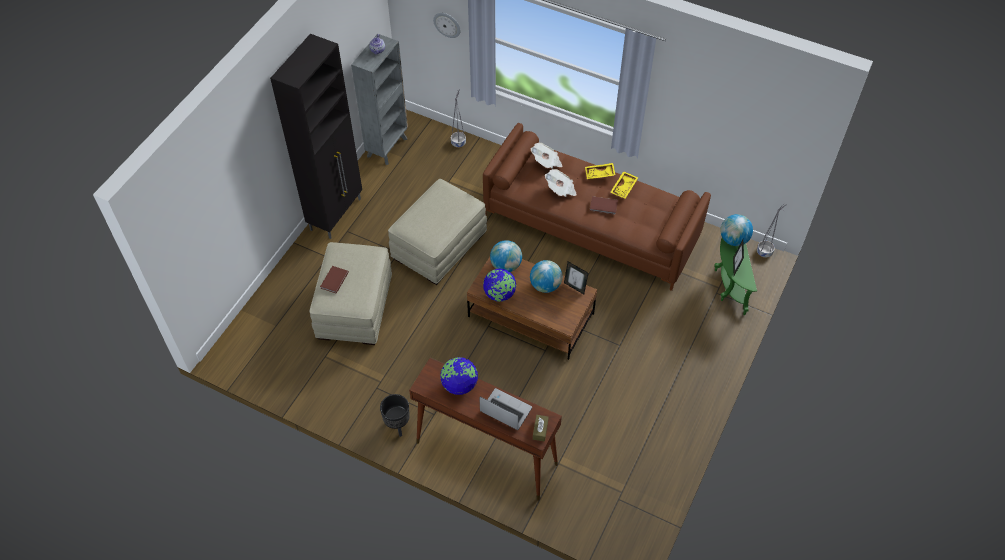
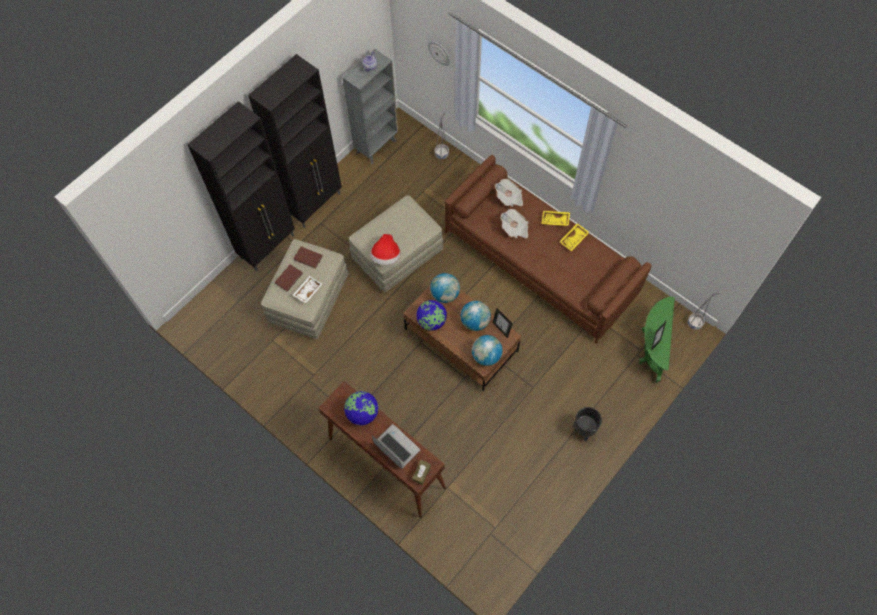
camera: 15 degrees right, 10 degrees up
black planter [380,394,410,437] -> black planter moved to [573,407,602,441]
brown book [590,196,618,215] -> brown book moved to [293,246,323,269]
globe [721,214,753,246] -> globe moved to [472,335,502,366]
none -> black cabinet [188,101,295,271]
none -> white tray [293,276,322,303]
none -> hat [371,234,401,265]

